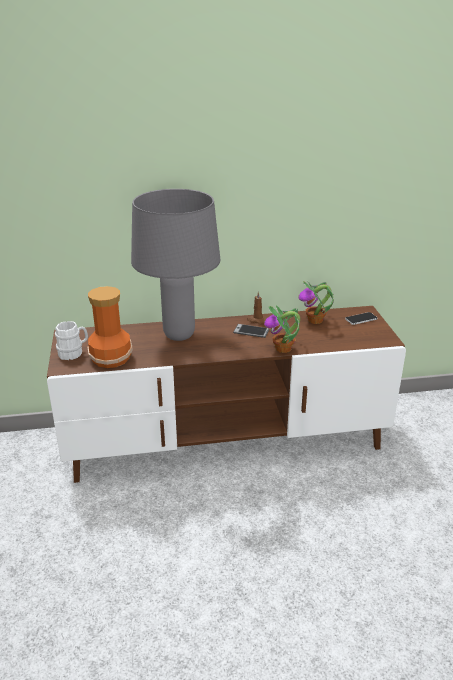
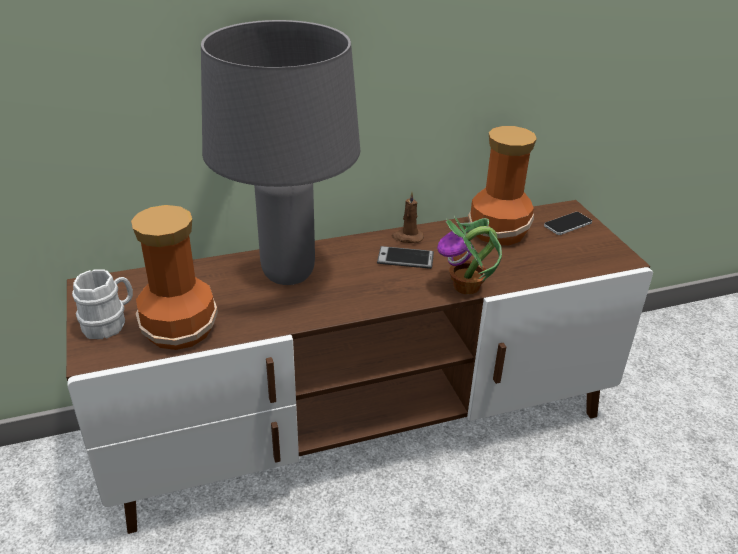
camera: 10 degrees left, 5 degrees up
potted plant [299,280,334,324] -> vase [468,126,537,245]

